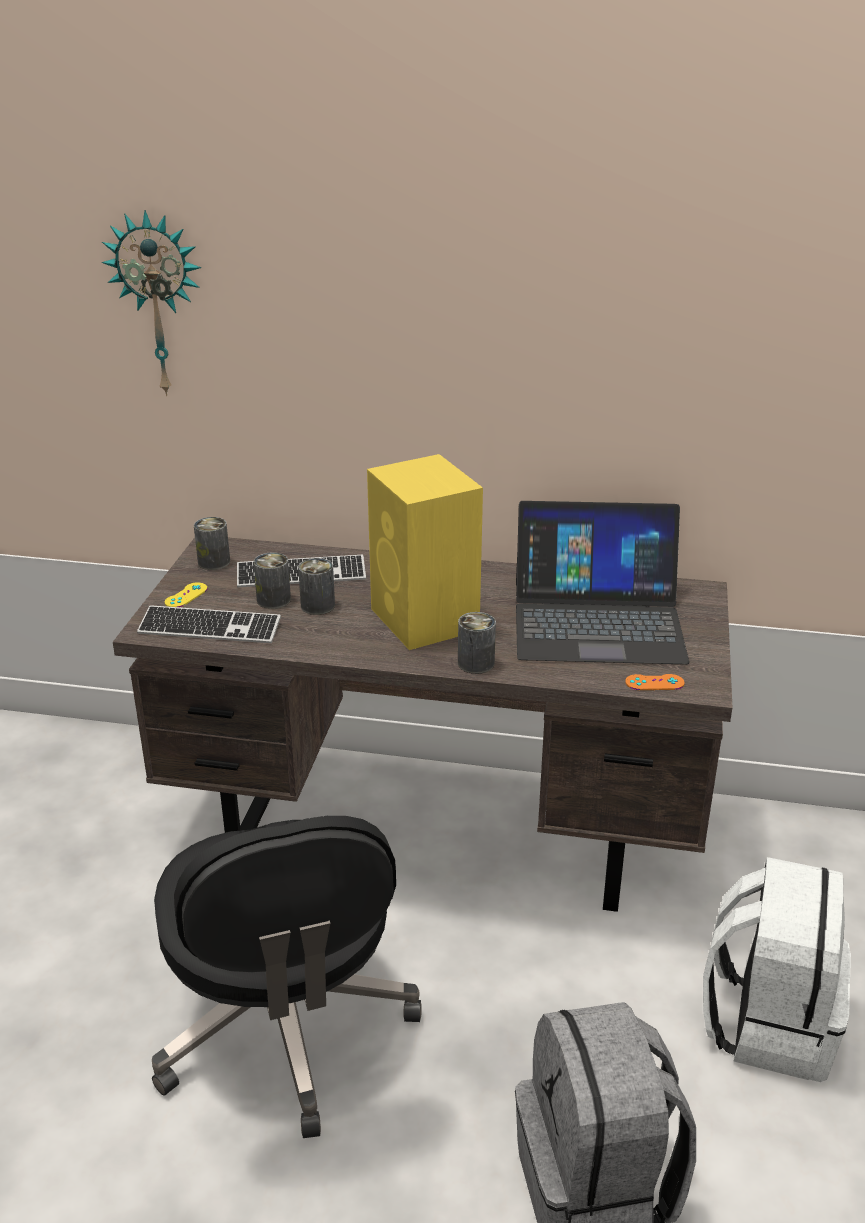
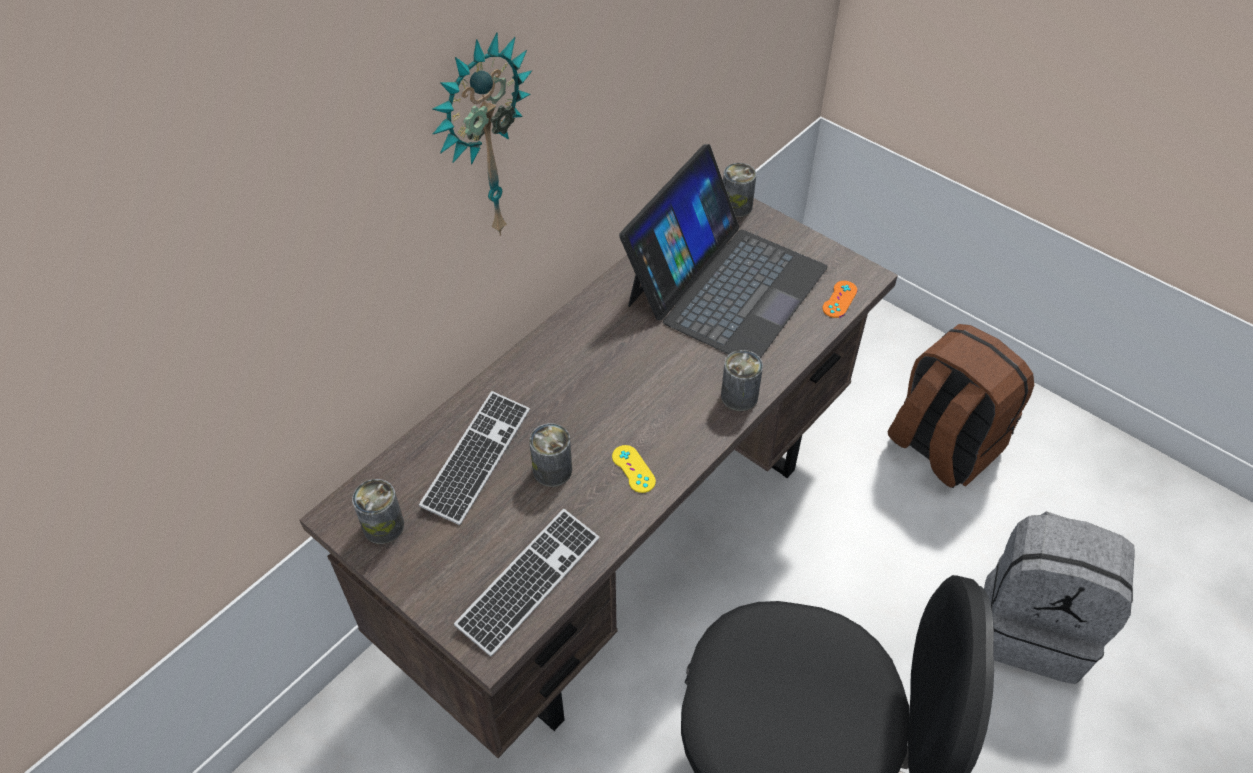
camera: 60 degrees left, 20 degrees up
wall clock [102,210,201,396] -> wall clock moved to [432,32,532,236]
yellow game controller [165,582,208,607] -> yellow game controller moved to [612,445,656,493]
can [253,553,291,609] -> can moved to [723,163,756,217]
yellow speaker [367,454,483,650] -> none
white backpack [703,857,851,1082] -> brown backpack [888,324,1034,488]

